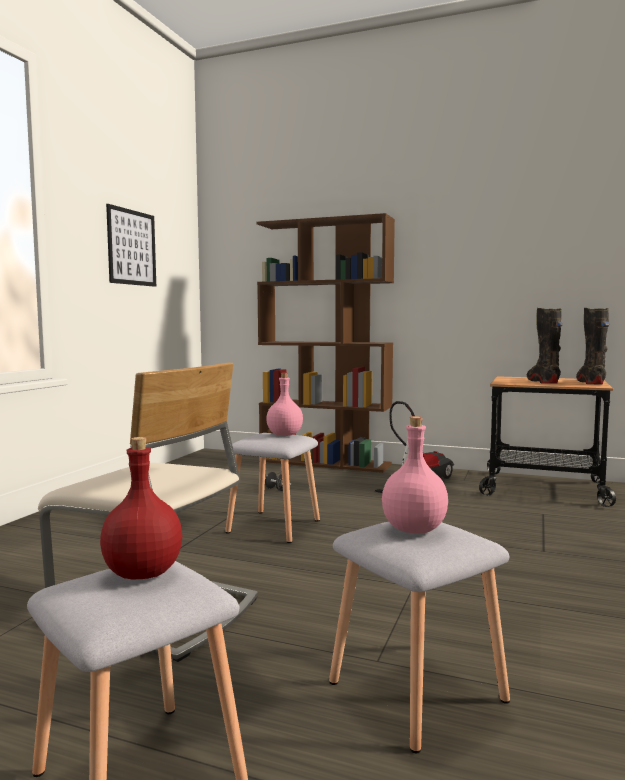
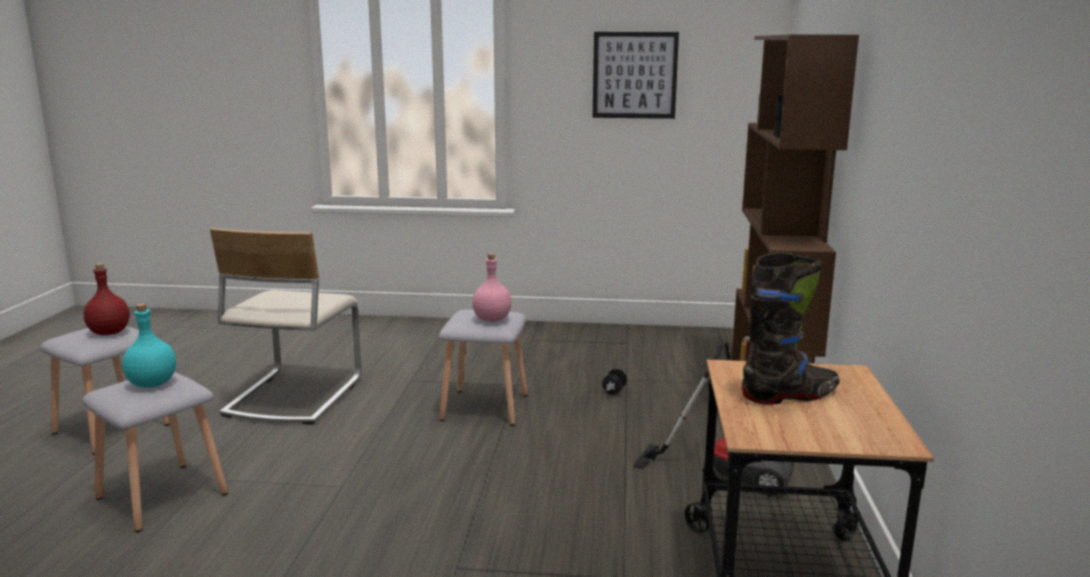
camera: 75 degrees right, 10 degrees up
pink bottle [382,416,448,534] -> turquoise bottle [122,303,176,388]
black boot [576,308,609,384] -> none

